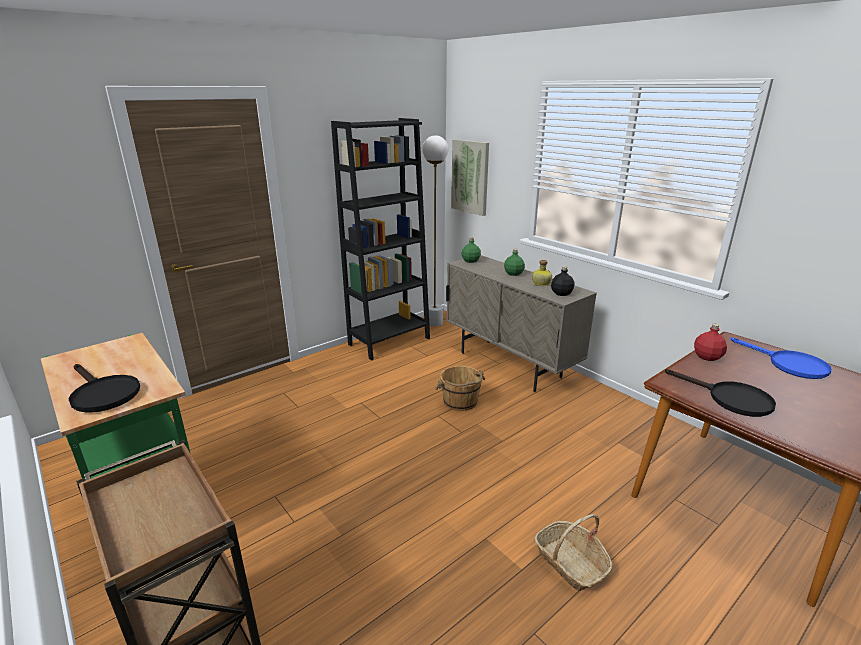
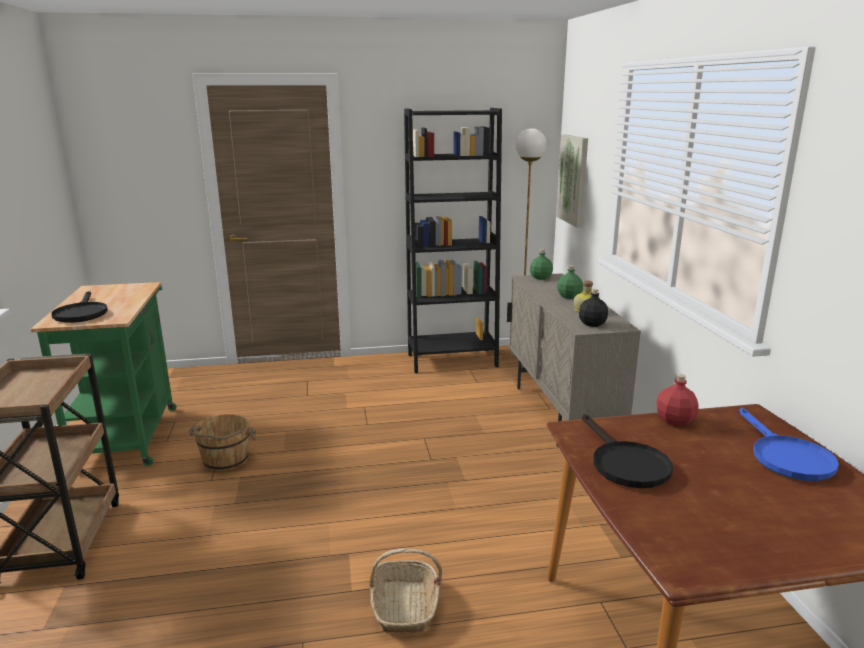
camera: 30 degrees right, 5 degrees down
brown bucket [435,366,485,411] -> brown bucket moved to [189,414,256,472]

